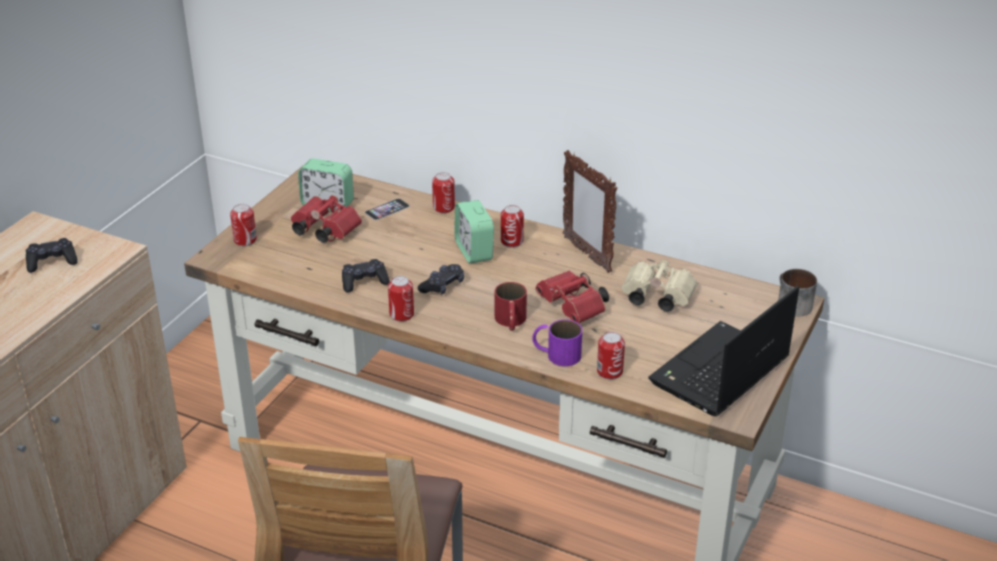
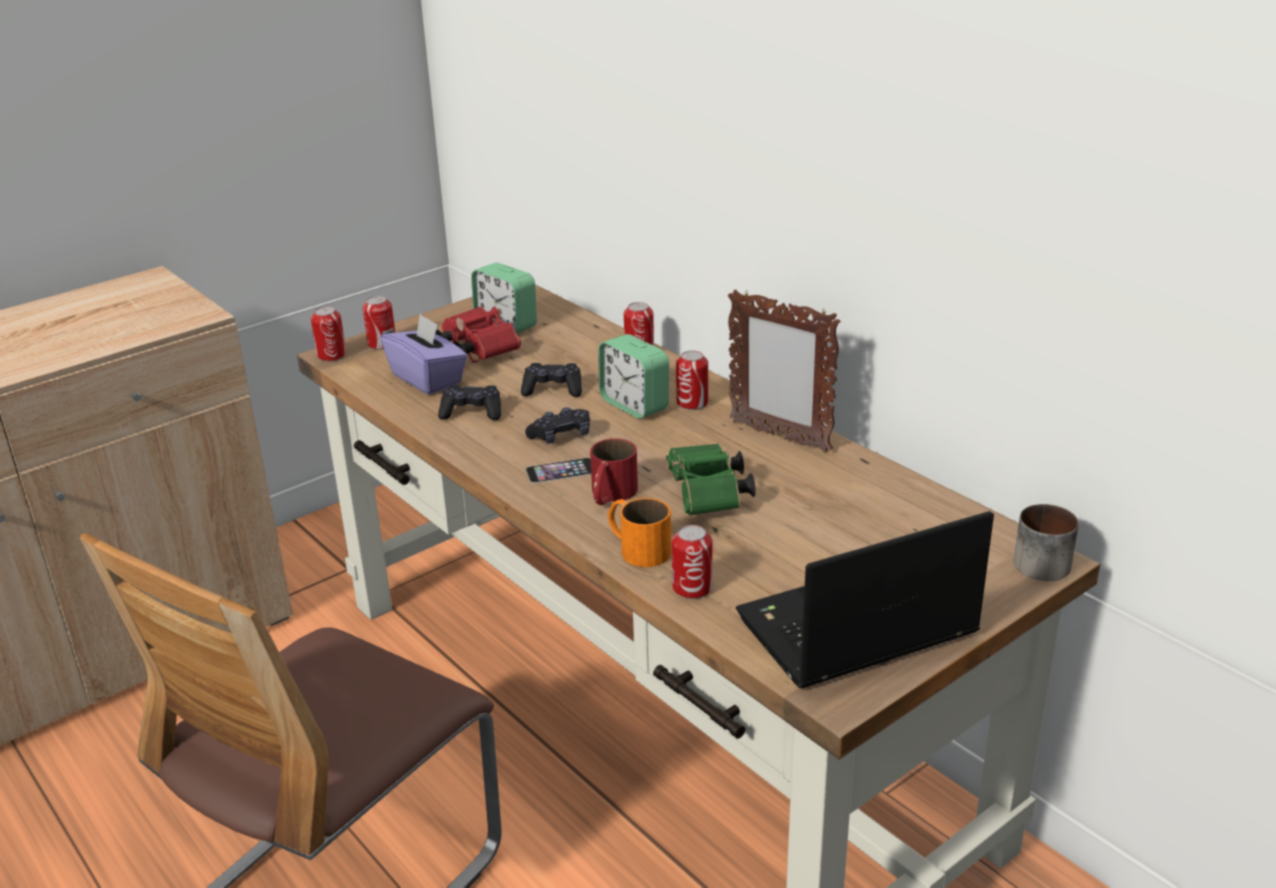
camera: 25 degrees right, 5 degrees down
black game controller [26,238,78,273] -> black game controller moved to [521,363,582,397]
phone [365,198,410,220] -> phone moved to [526,458,591,483]
can [388,276,414,321] -> can moved to [311,307,346,361]
alarm clock [454,200,494,263] -> alarm clock turned 45 degrees counterclockwise [598,334,669,419]
purple mug [532,320,582,366] -> orange mug [608,498,671,567]
red binoculars [535,271,609,324] -> green binoculars [666,443,756,516]
picture frame [563,150,618,273] -> picture frame turned 45 degrees counterclockwise [728,289,840,453]
beige binoculars [622,259,697,312] -> none
none -> purple tissue box [381,314,468,395]

